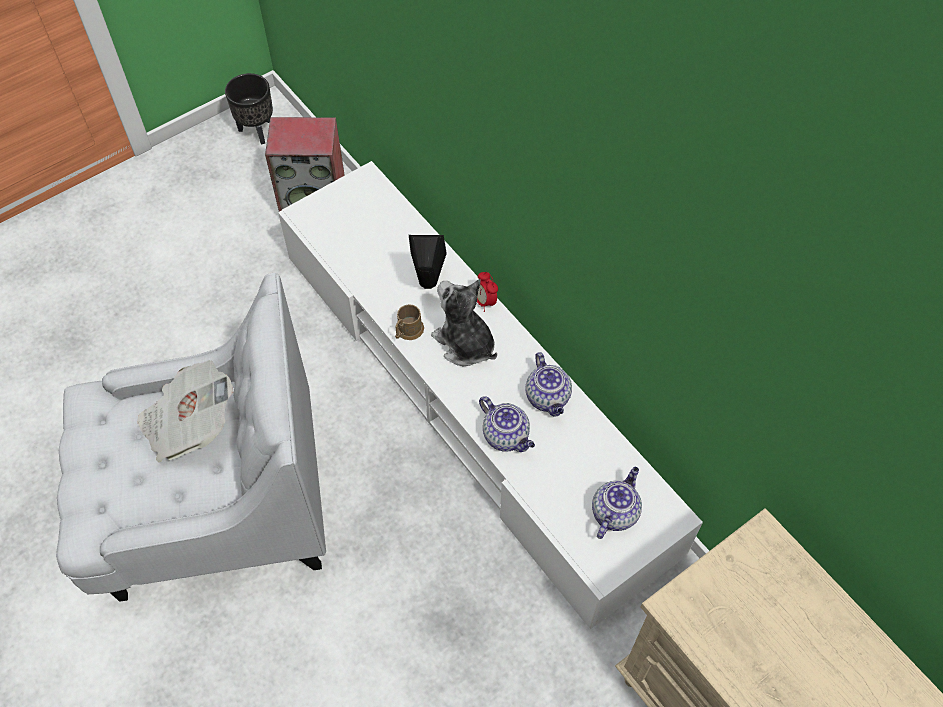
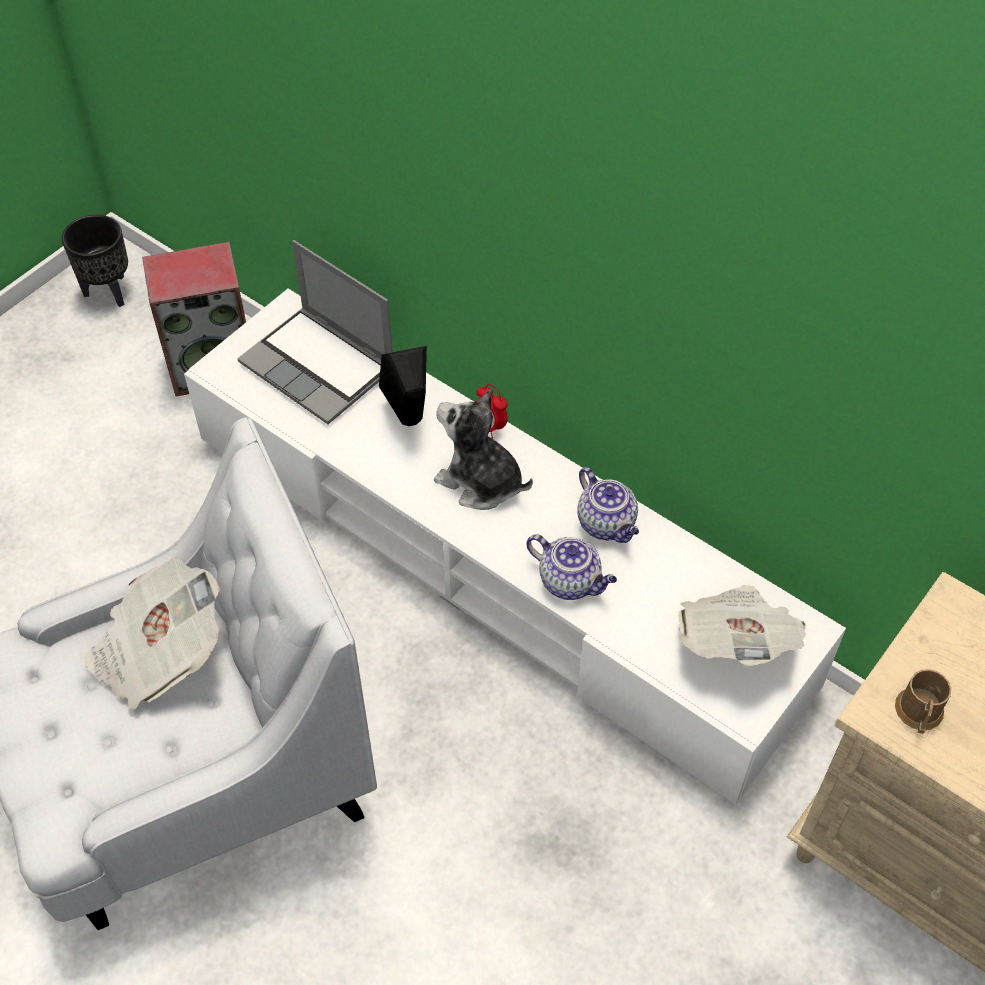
camera: 15 degrees left, 5 degrees down
brown mug [395,304,424,340] -> brown mug moved to [895,669,951,734]
teapot [592,467,642,539] -> newspaper [678,585,807,666]
none -> laptop [237,240,393,424]

